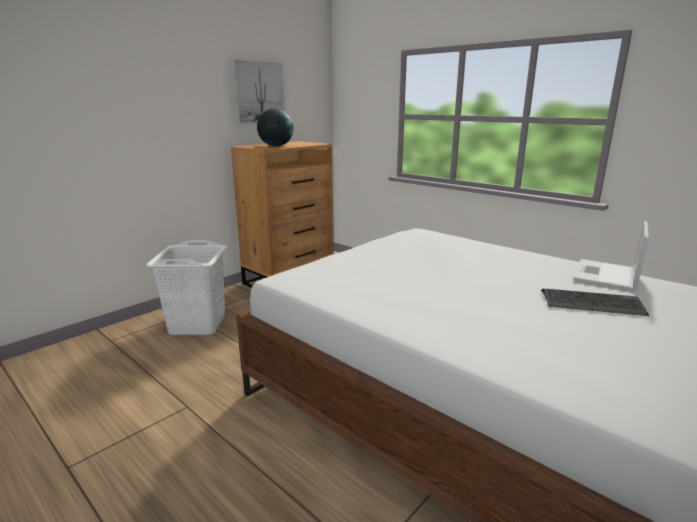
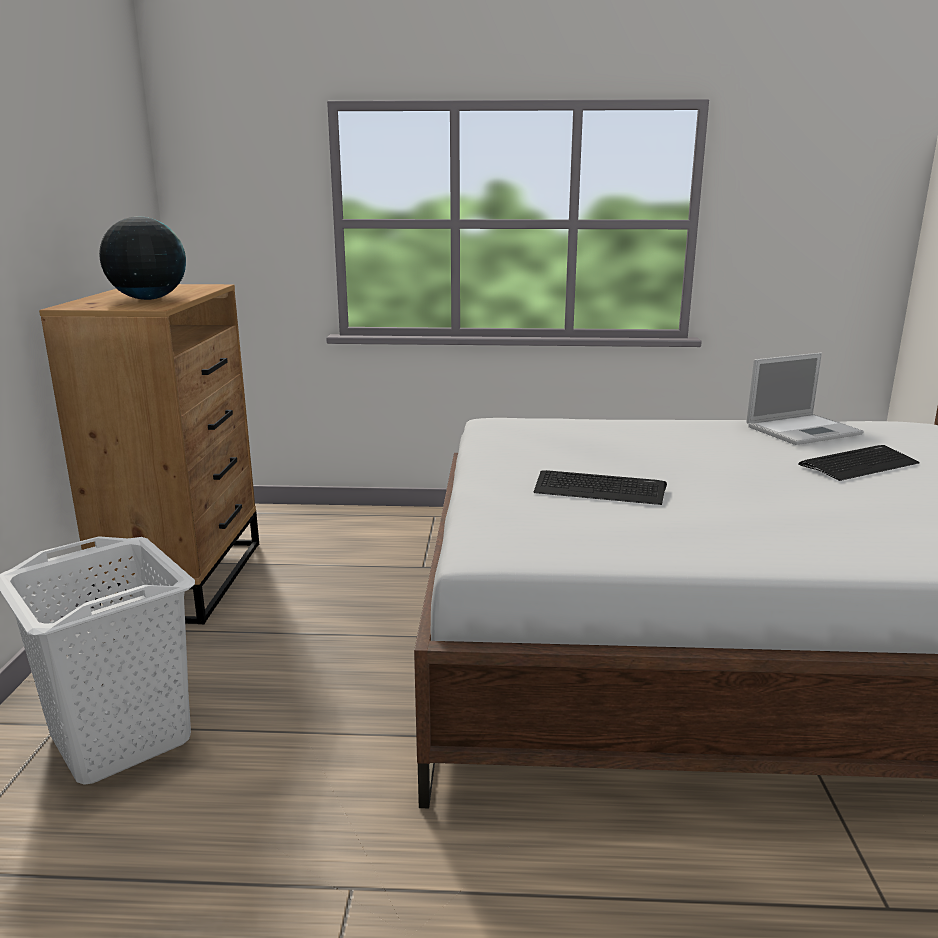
camera: 40 degrees left, 0 degrees up
picture [231,59,286,125] -> none
laptop [574,221,649,291] -> laptop turned 105 degrees counterclockwise [746,353,864,445]
none -> keyboard [534,470,667,505]

